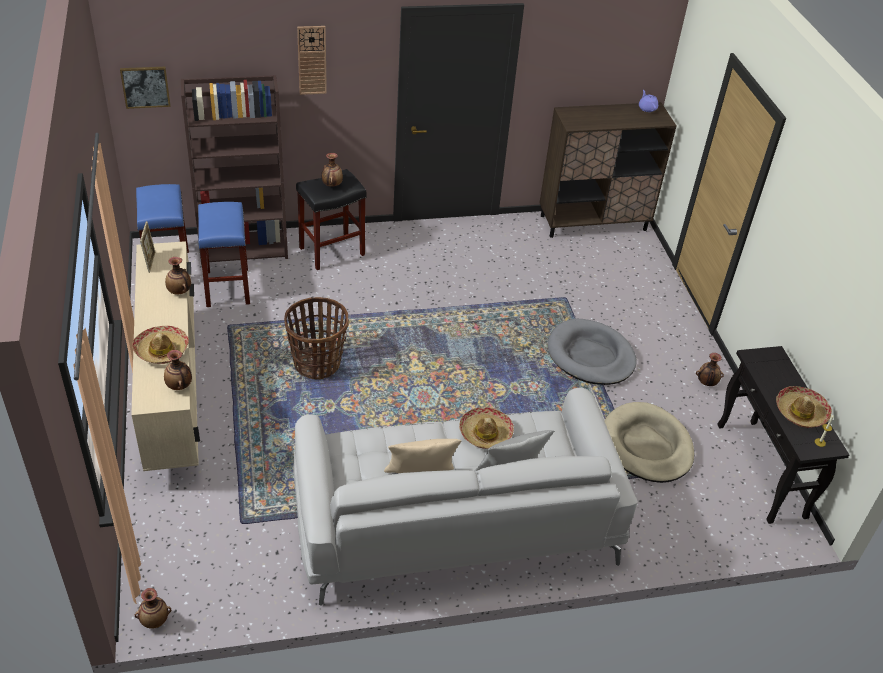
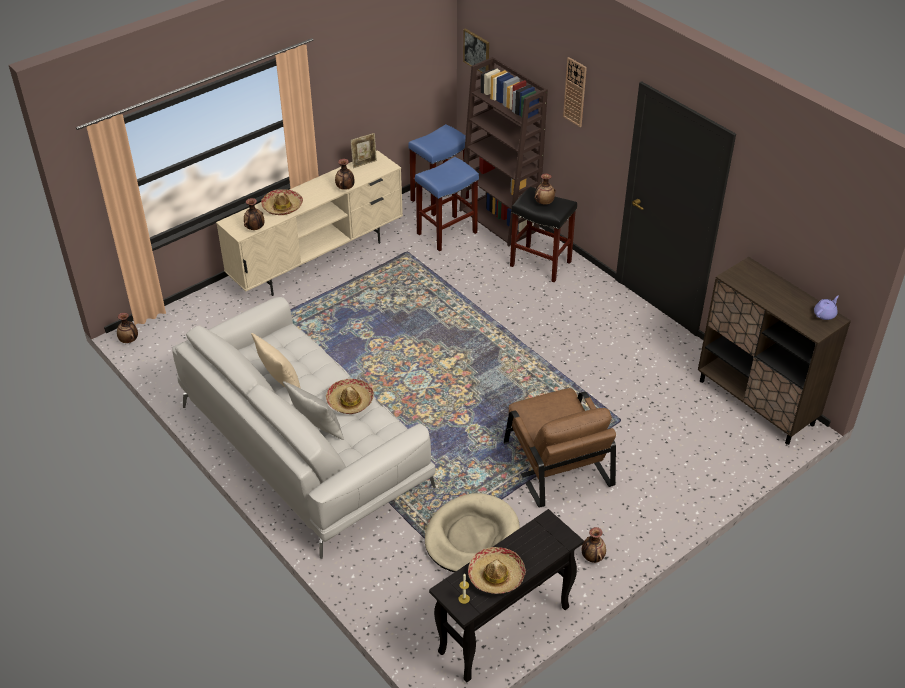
camera: 65 degrees right, 0 degrees up
basket [284,297,349,380] -> none
grey dog bed [548,319,637,385] -> brown armchair [504,388,616,508]

